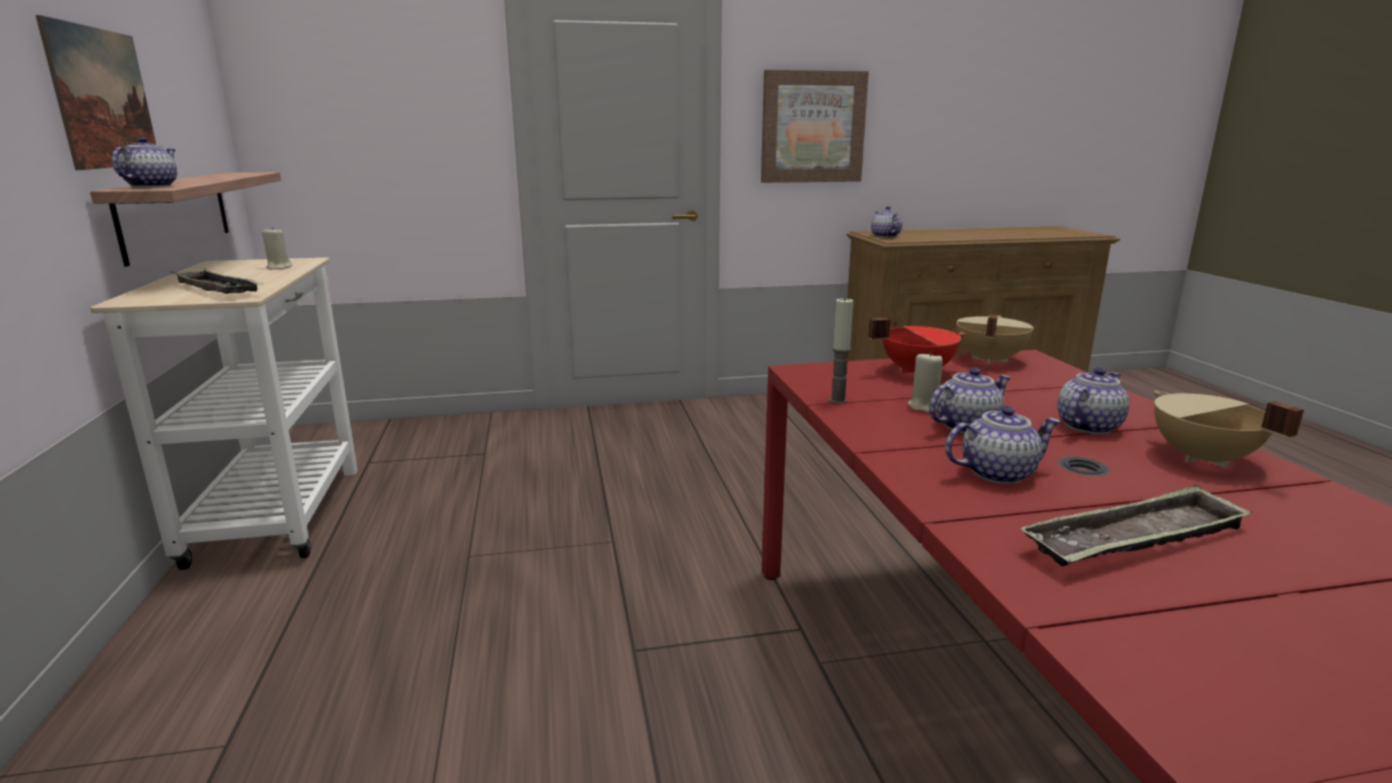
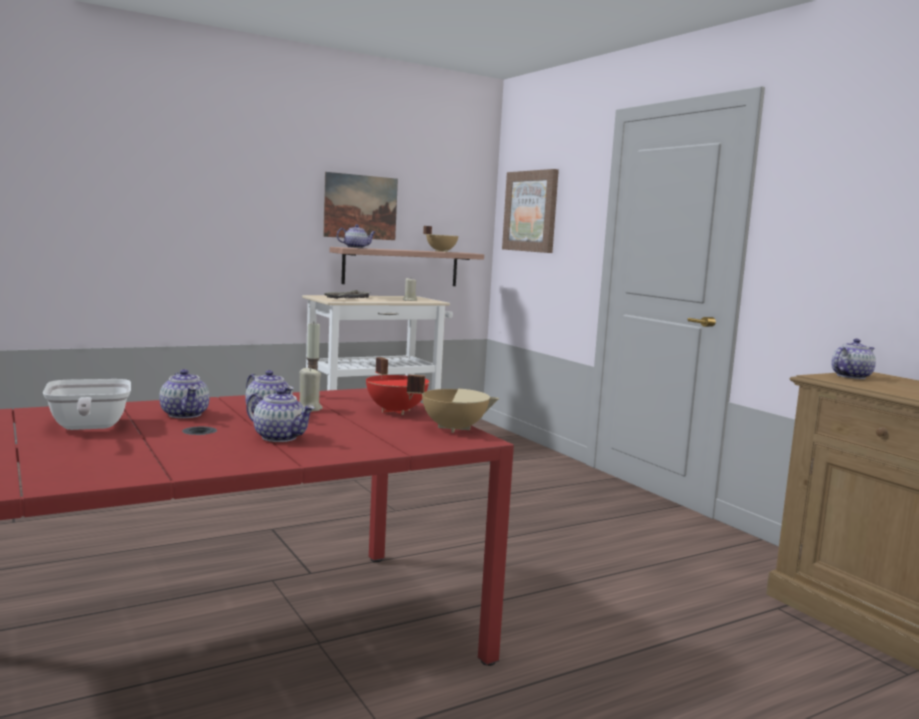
camera: 70 degrees right, 10 degrees down
picture [761,70,869,183] -> picture moved to [502,169,559,253]
tray [1020,485,1252,566] -> frying pan [43,379,131,430]
beige cooking pot [1154,391,1304,468] -> beige cooking pot moved to [423,226,458,252]

